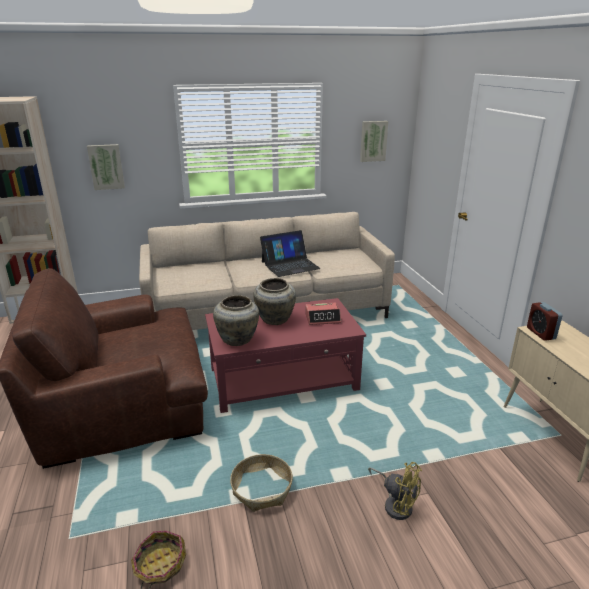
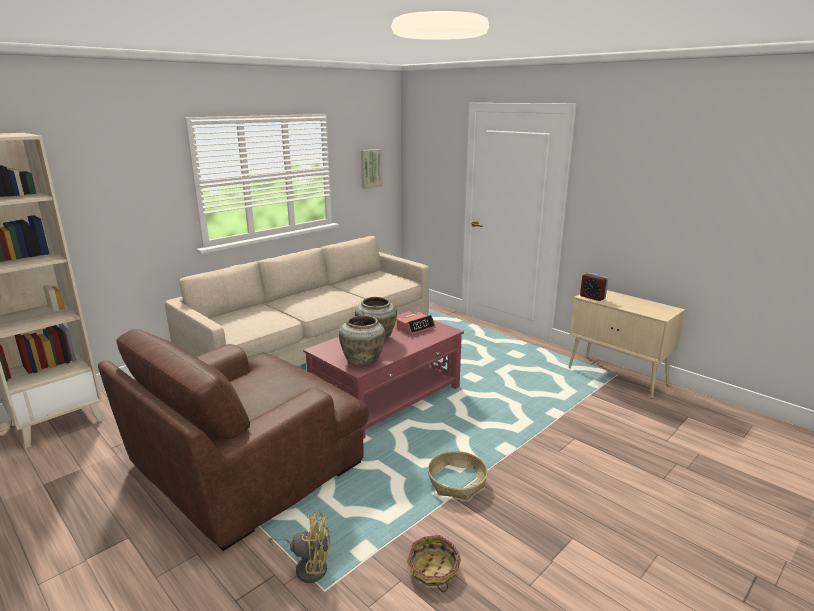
camera: 30 degrees left, 5 degrees down
picture [87,144,125,190] -> none
laptop [260,230,321,277] -> none
yellow fan [368,462,422,520] -> yellow fan moved to [268,511,331,583]

